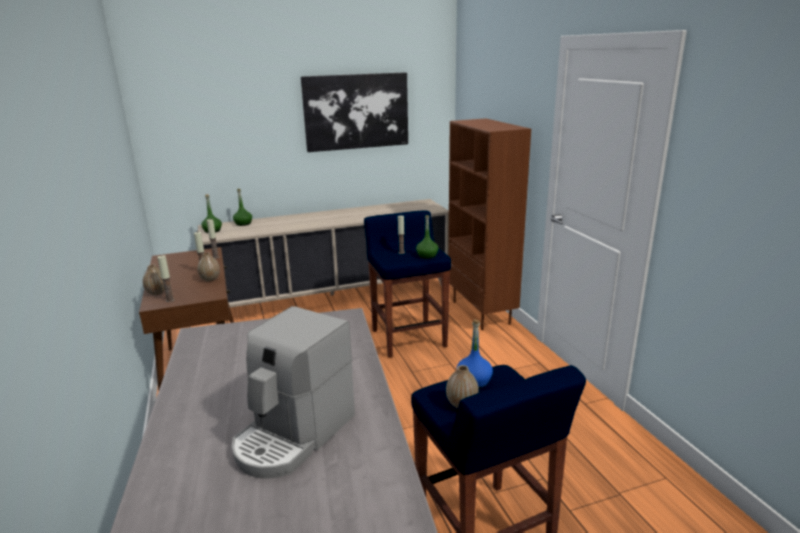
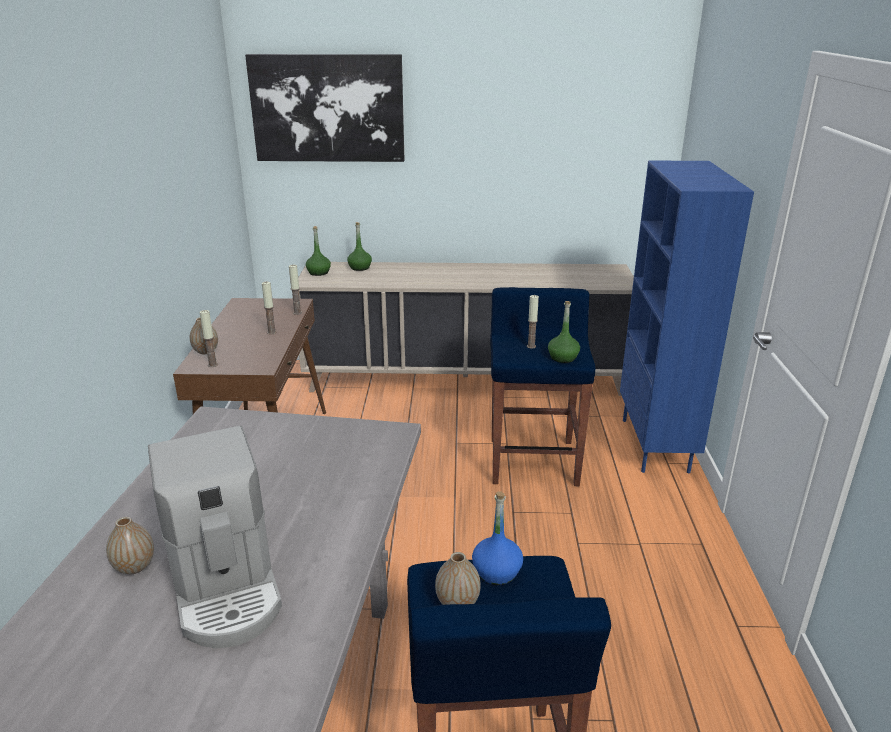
camera: 20 degrees right, 5 degrees up
vase [197,252,220,282] -> vase moved to [106,517,154,574]
coffee machine [232,306,355,479] -> coffee machine turned 75 degrees counterclockwise [148,426,282,648]
picture [301,72,408,152] -> picture moved to [245,54,404,162]
brown bookcase [448,118,531,330] -> blue bookcase [620,161,754,473]

